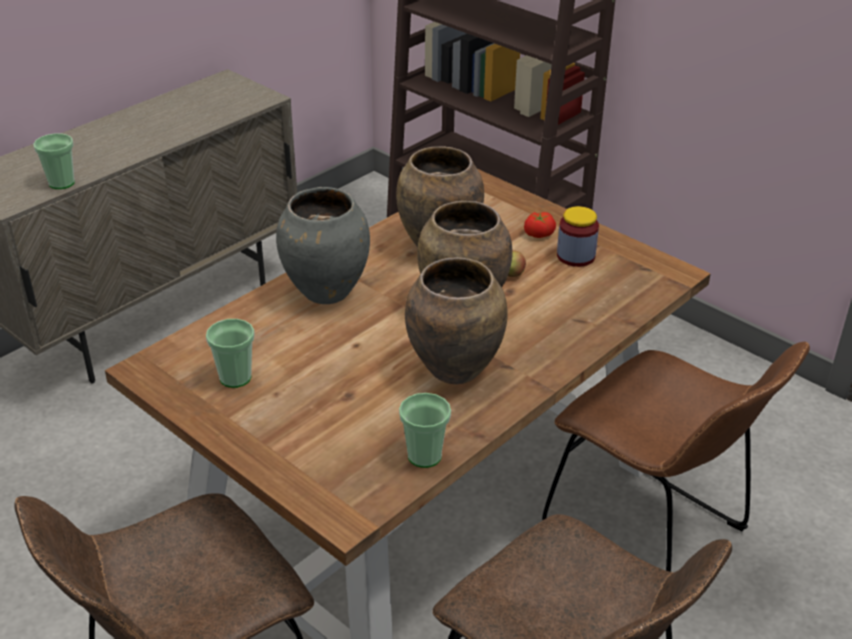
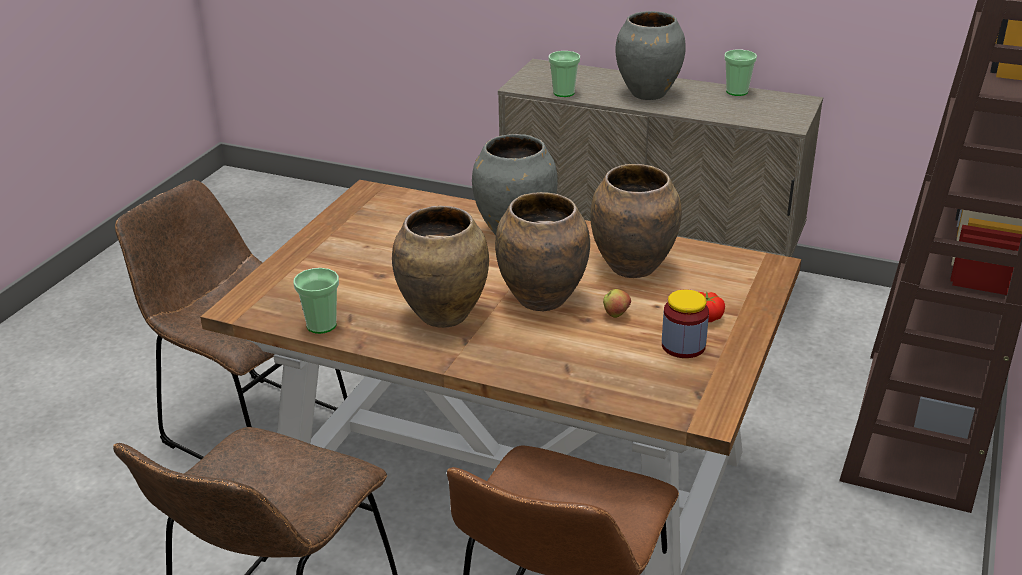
camera: 70 degrees right, 5 degrees down
cup [206,319,255,388] -> cup moved to [724,49,757,96]
none -> grey vase [615,11,686,100]

